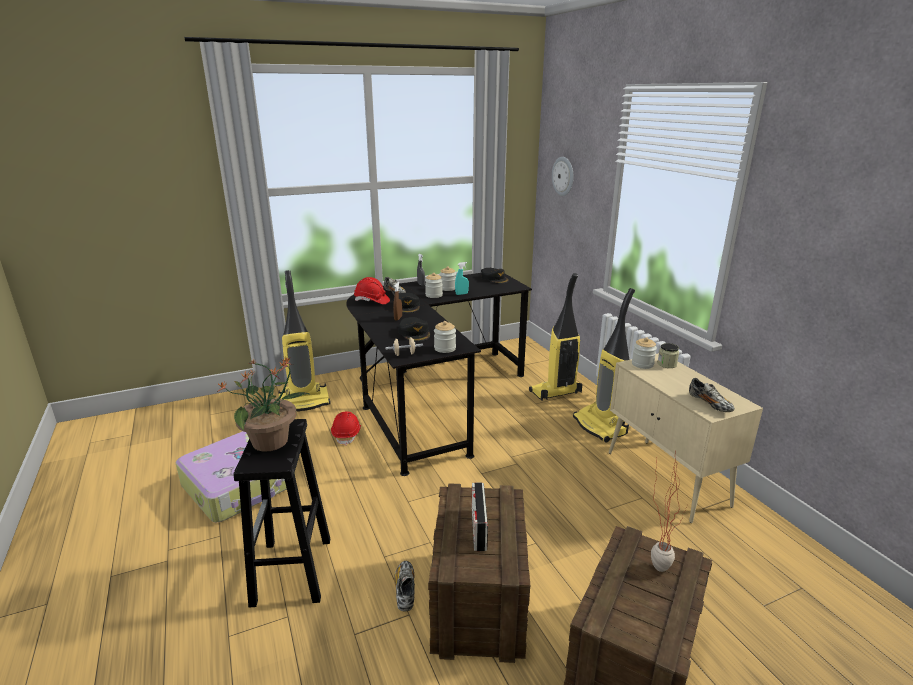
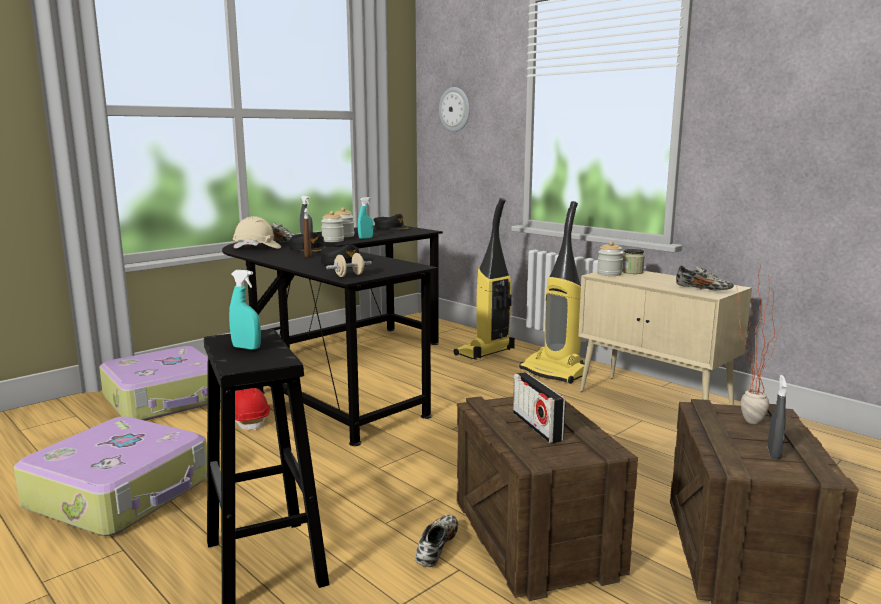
camera: 20 degrees left, 10 degrees down
potted plant [217,356,311,452] -> turquoise spray bottle [229,270,261,350]
vacuum cleaner [278,270,331,411] -> suitcase [99,346,221,421]
red hard hat [354,277,390,304] -> beige hard hat [233,216,281,249]
shoe [394,561,415,612] -> shoe turned 45 degrees clockwise [416,515,458,567]
jar [434,321,456,353] -> none
none -> grey spray bottle [768,375,787,459]

